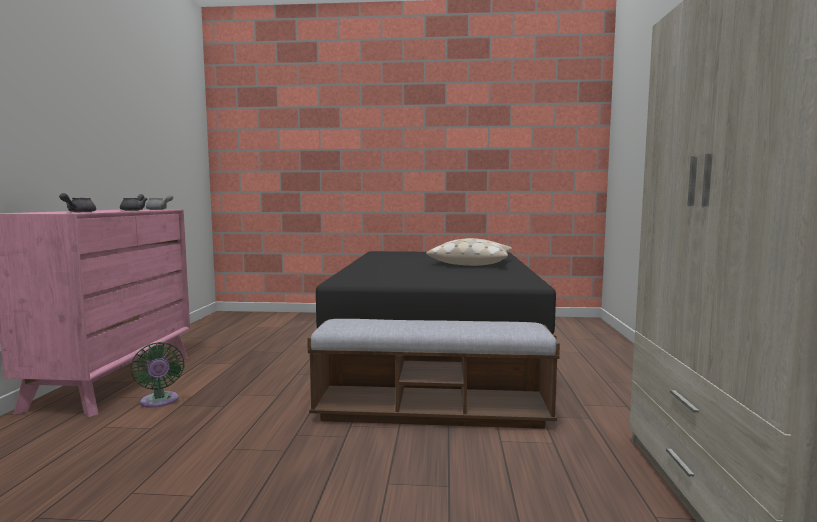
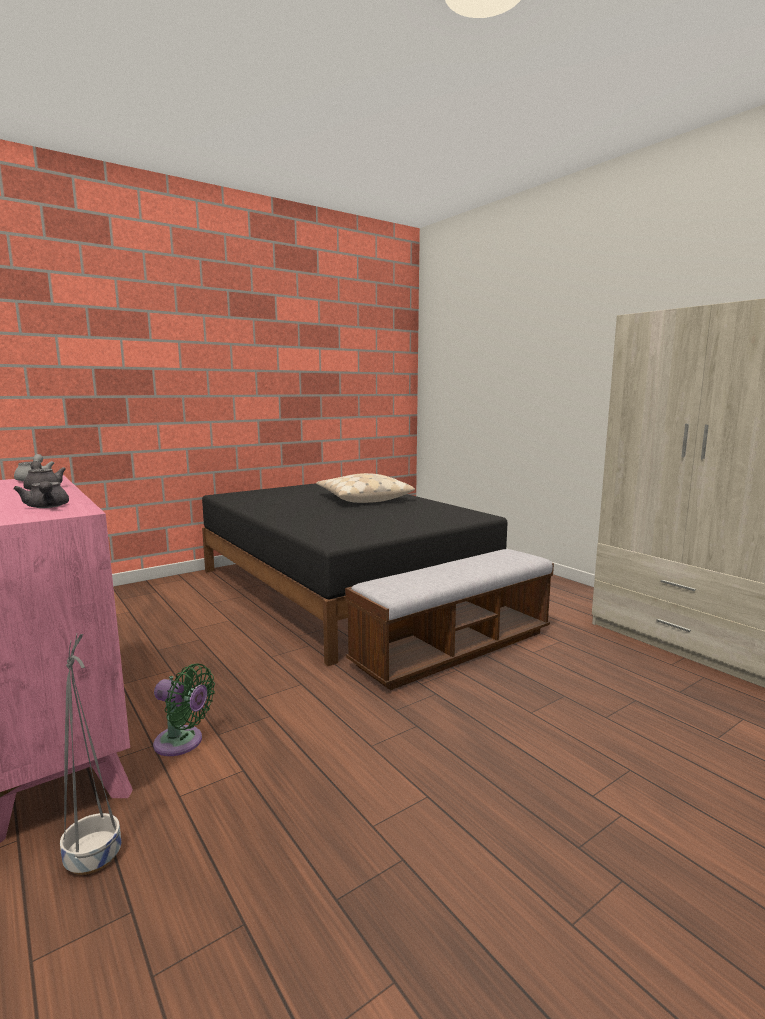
camera: 40 degrees left, 5 degrees up
none -> grey planter [60,634,121,875]

